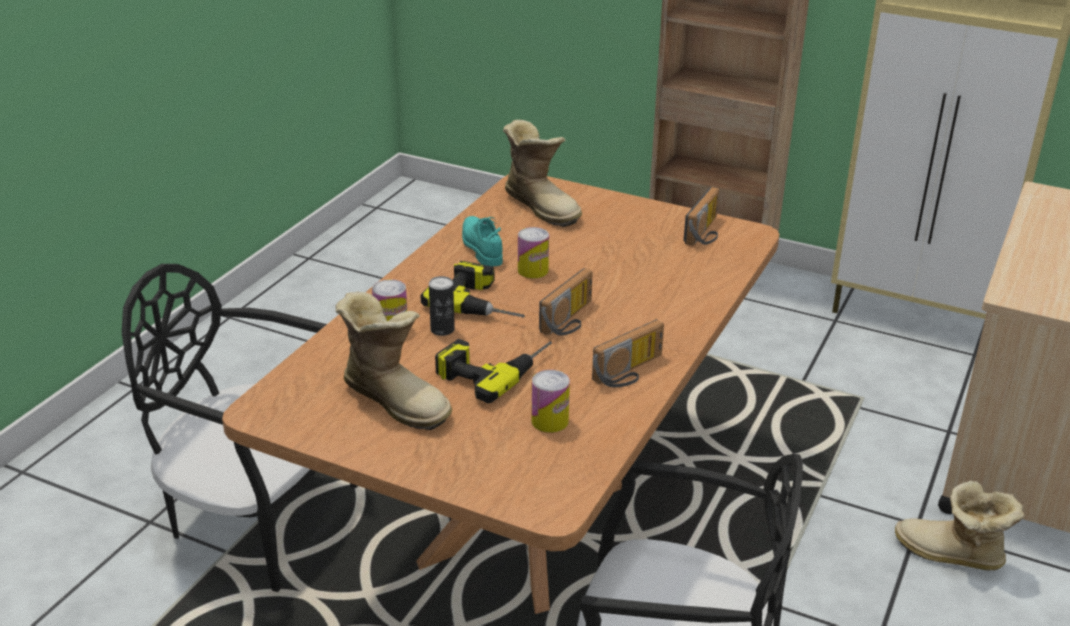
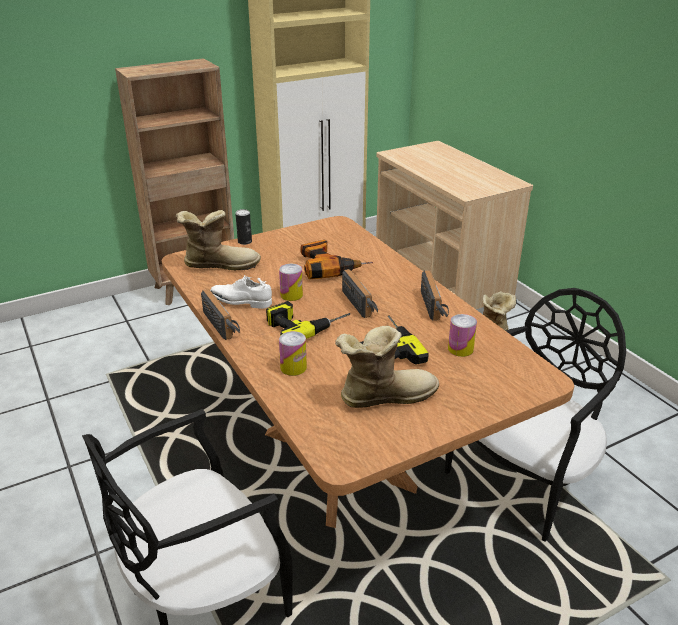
camera: 55 degrees left, 0 degrees up
can [429,276,455,336] -> can moved to [235,209,252,245]
turquoise shoe [462,216,503,266] -> white shoe [210,275,272,309]
radio [683,187,719,246] -> radio moved to [201,289,240,340]
none -> power drill [300,240,373,279]

